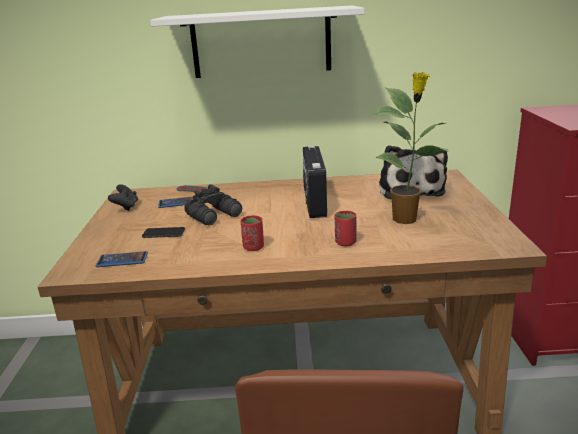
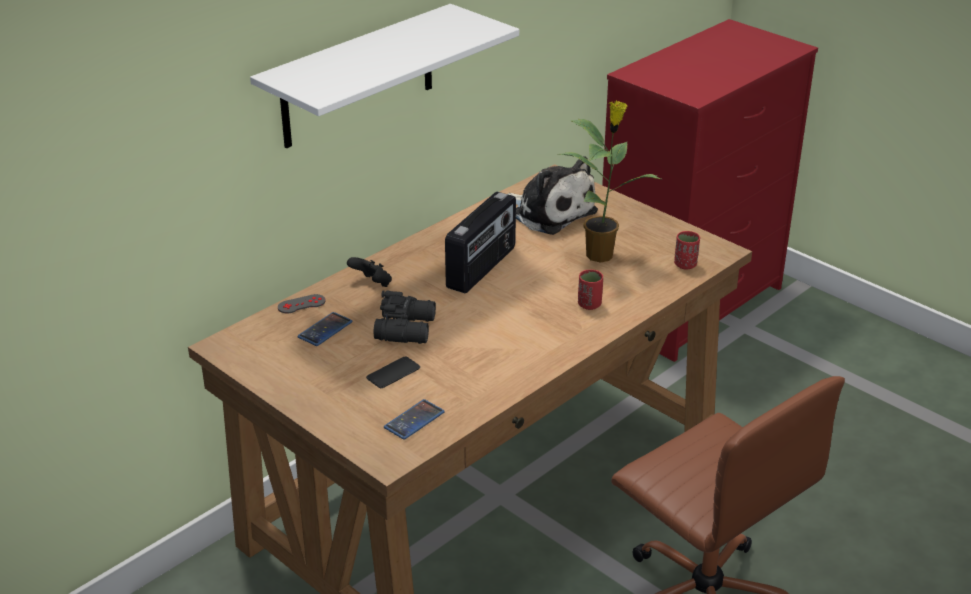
camera: 45 degrees left, 10 degrees up
black game controller [108,184,138,211] -> black game controller moved to [347,257,392,287]
red cup [240,215,264,251] -> red cup moved to [674,231,700,270]
radio [303,146,327,218] -> radio turned 105 degrees counterclockwise [445,192,516,293]

